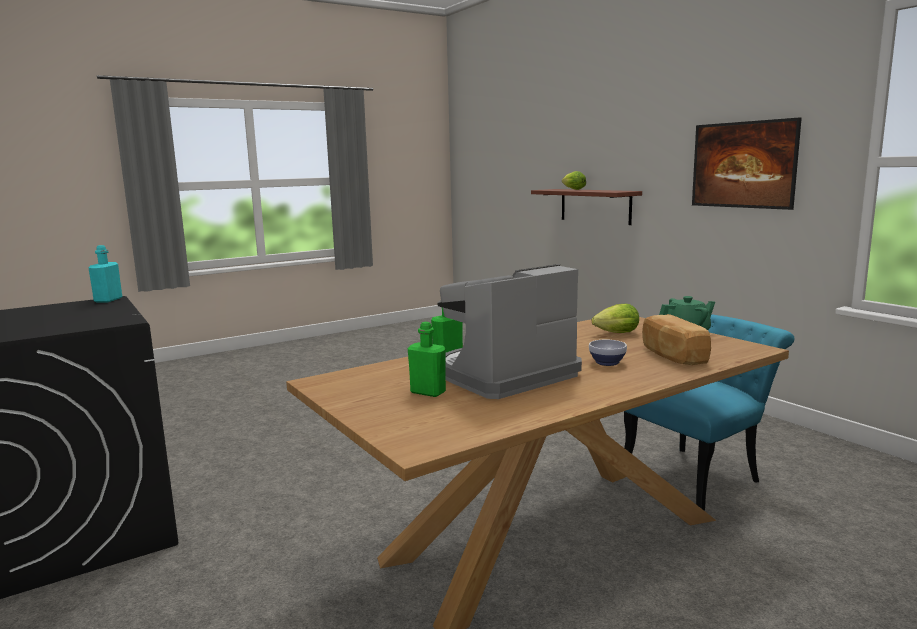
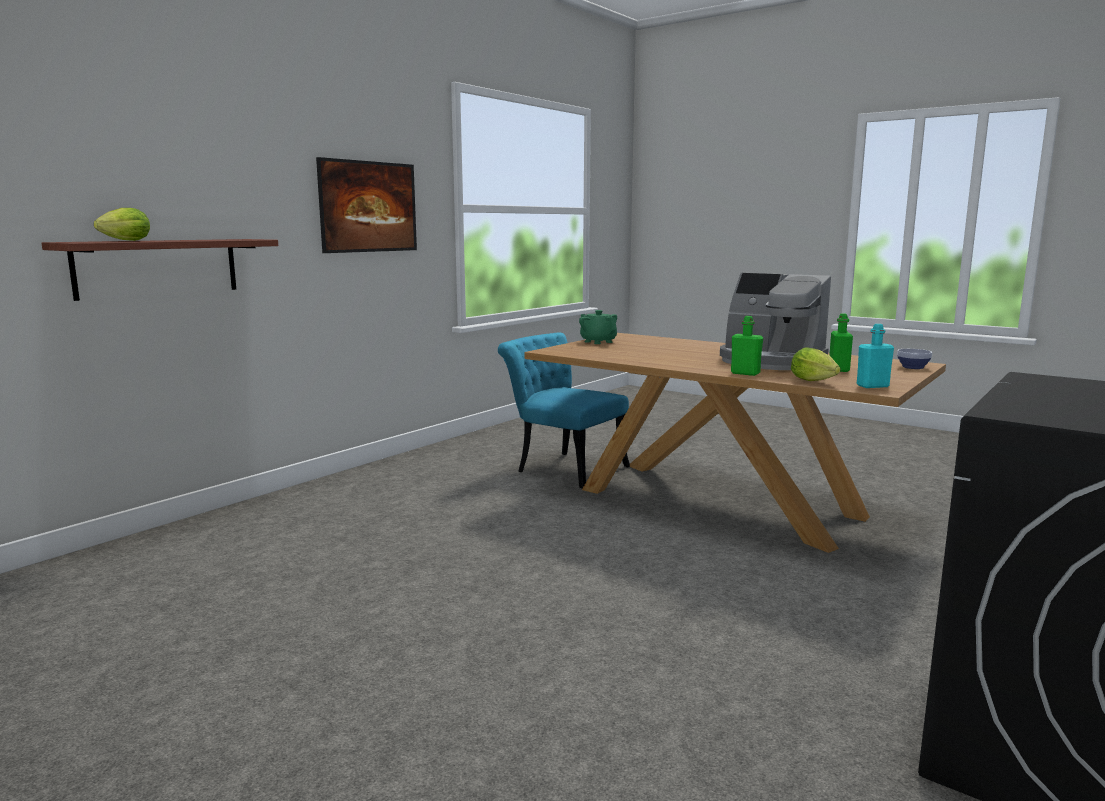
camera: 110 degrees left, 0 degrees up
turquoise bottle [88,245,122,303] -> turquoise bottle moved to [857,324,894,388]
bowl [589,340,627,366] -> bowl moved to [897,349,932,369]
lettuce [592,304,639,333] -> lettuce moved to [791,348,840,381]
bread [642,314,711,365] -> none

